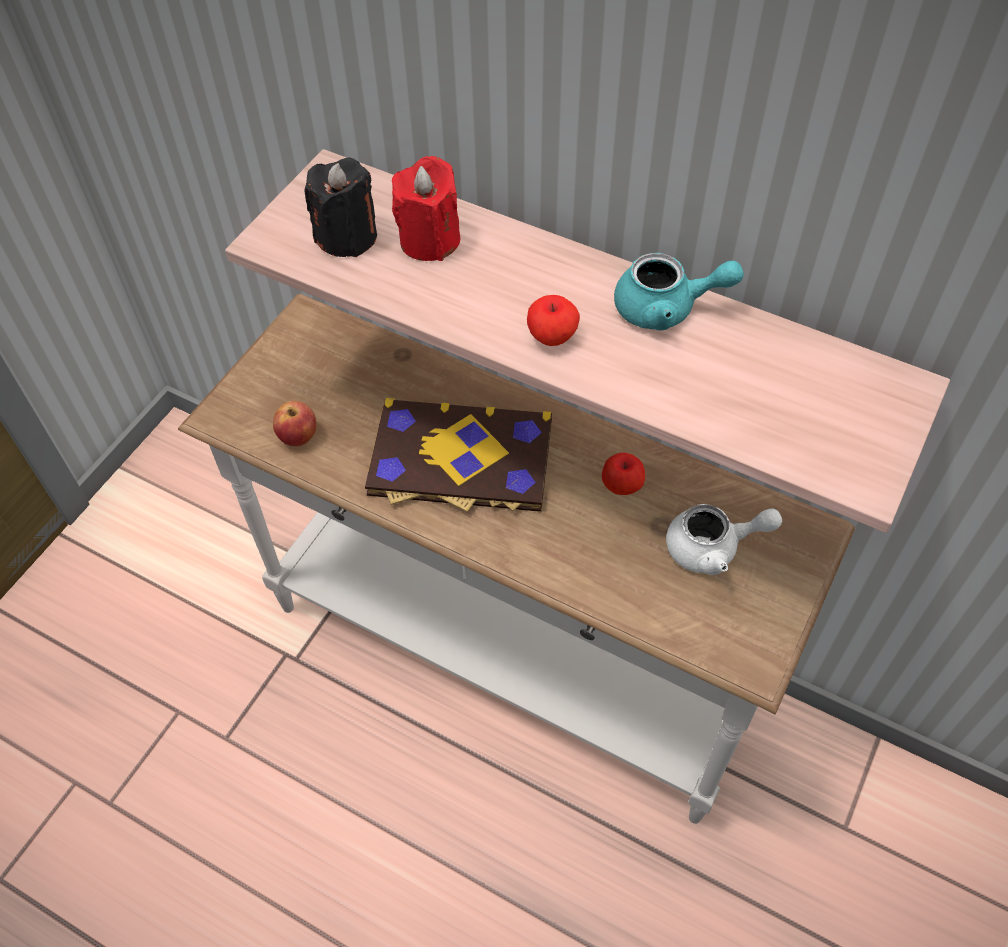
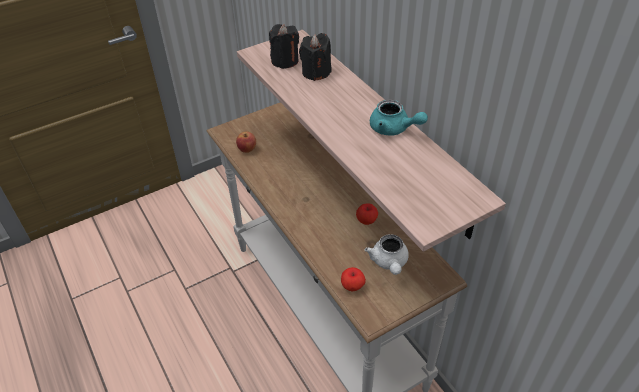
camera: 30 degrees right, 10 degrees down
book [365,398,552,512] -> none
red candle [392,156,460,261] -> black candle [299,33,331,81]
apple [527,295,580,346] -> apple moved to [341,267,366,291]
white teapot [666,504,782,575] -> white teapot turned 60 degrees clockwise [365,234,409,275]

